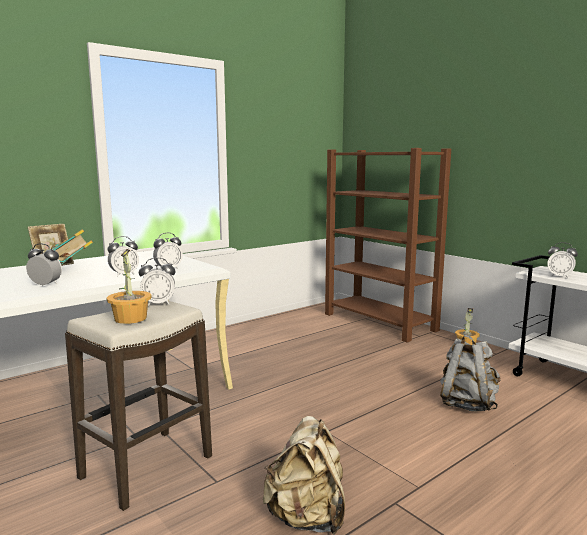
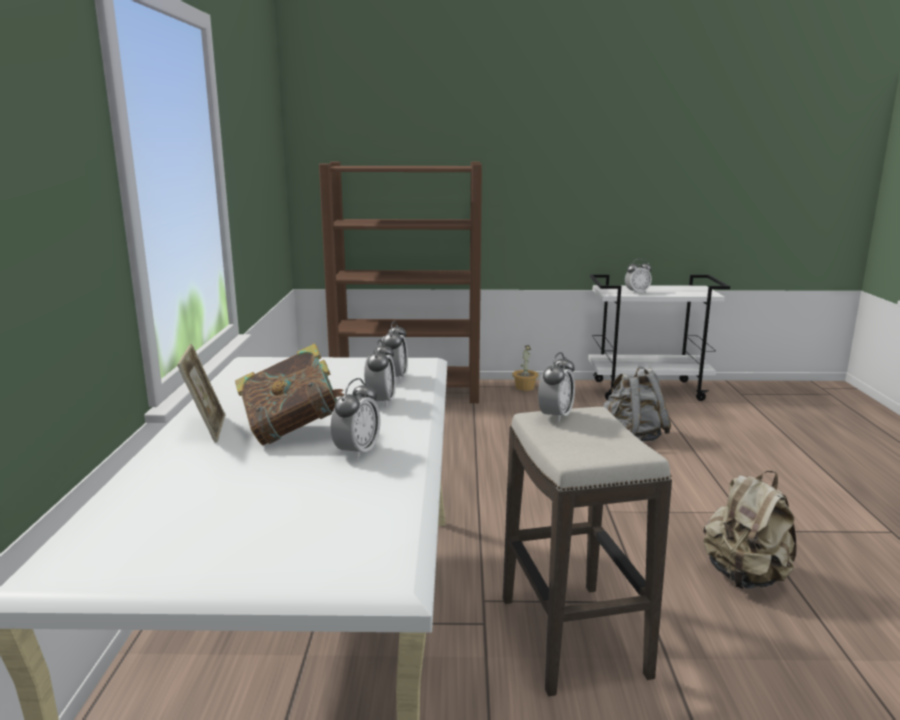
camera: 50 degrees left, 5 degrees up
alarm clock [26,243,62,286] -> alarm clock turned 150 degrees clockwise [331,378,381,460]
potted plant [107,249,152,324] -> none

